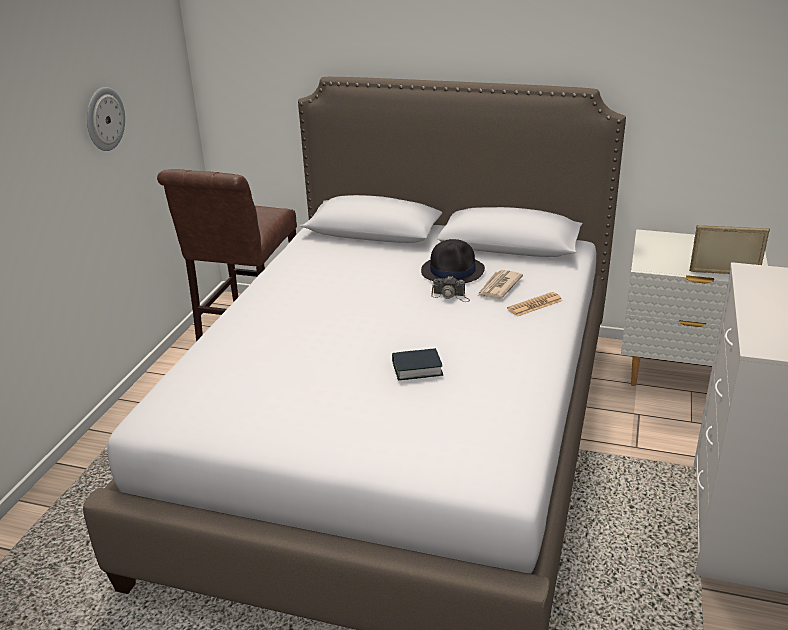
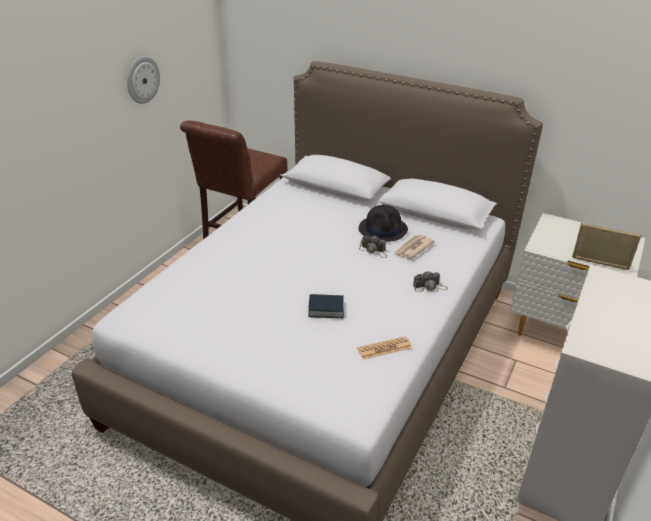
camera: 10 degrees right, 5 degrees up
newspaper [507,292,563,316] -> newspaper moved to [357,336,412,360]
none -> camera [413,271,448,292]

